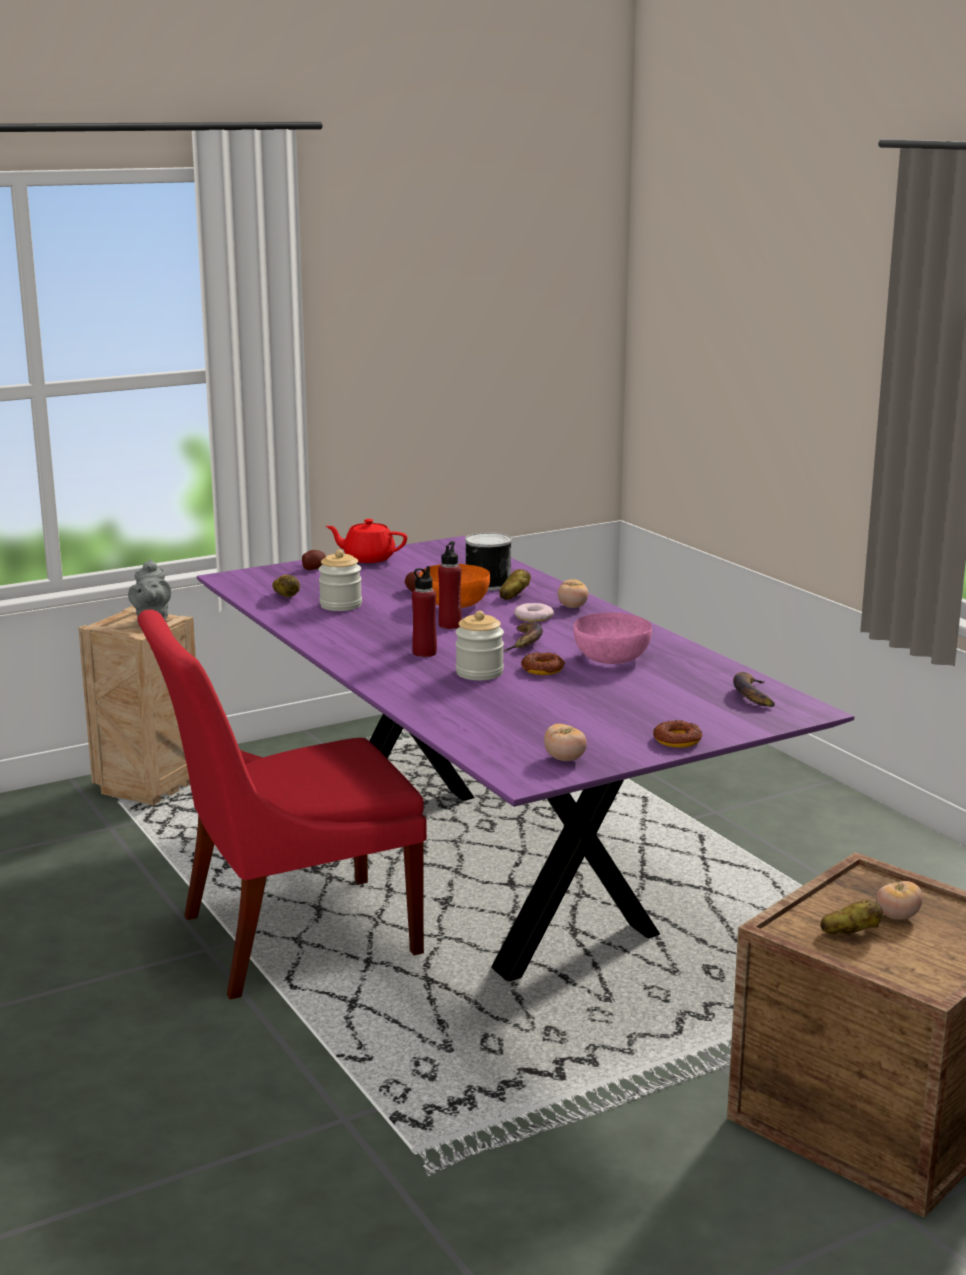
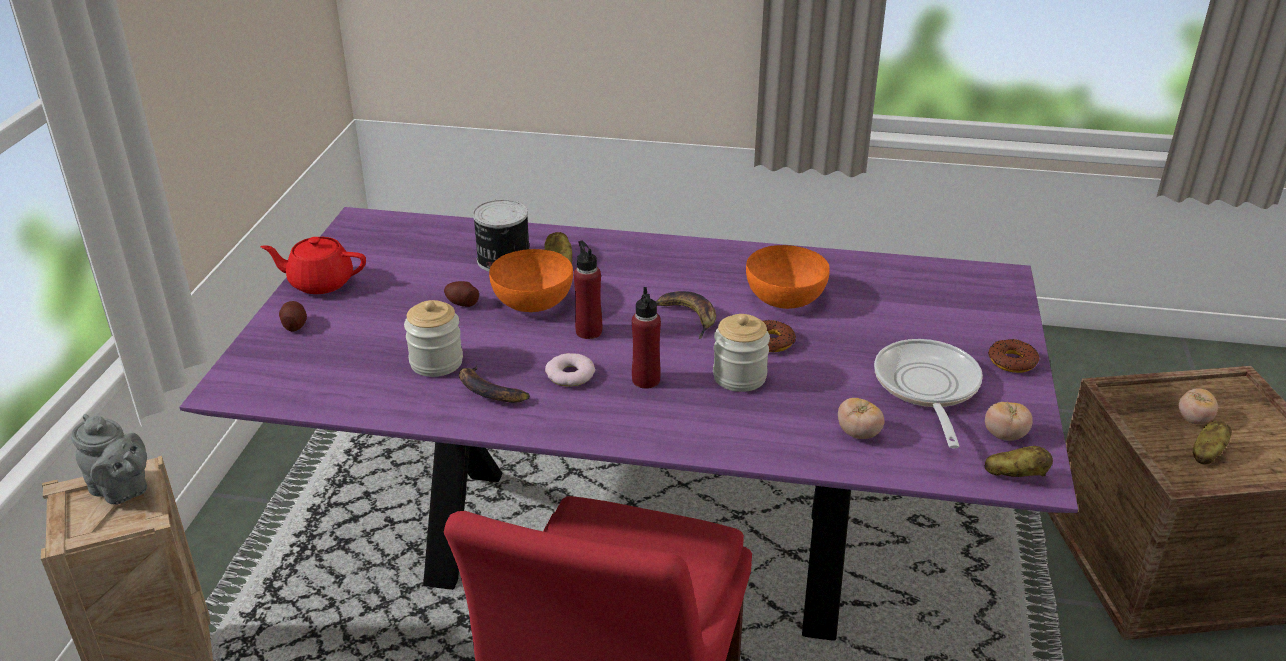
camera: 50 degrees left, 15 degrees up
potato [272,575,300,597] -> potato moved to [985,446,1053,477]
red teapot [326,519,407,563] -> red teapot turned 45 degrees clockwise [260,237,366,294]
donut [514,603,554,622] -> donut moved to [545,353,595,387]
tomato [558,579,588,608] -> tomato moved to [838,398,884,439]
pink bowl [573,612,652,664] -> orange bowl [746,245,830,309]
banana [733,672,775,707] -> banana moved to [459,365,530,403]
none -> frying pan [874,339,983,448]

